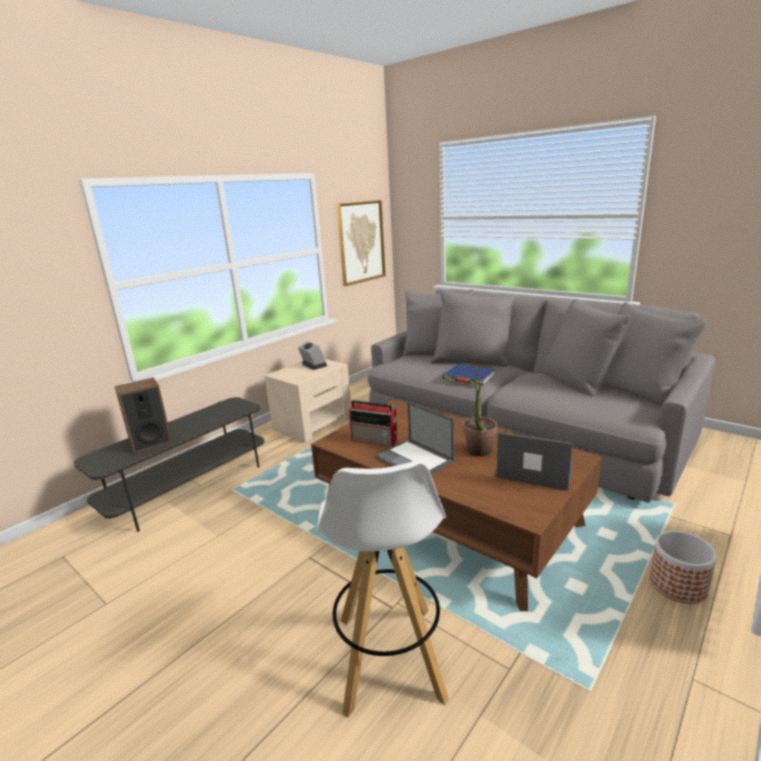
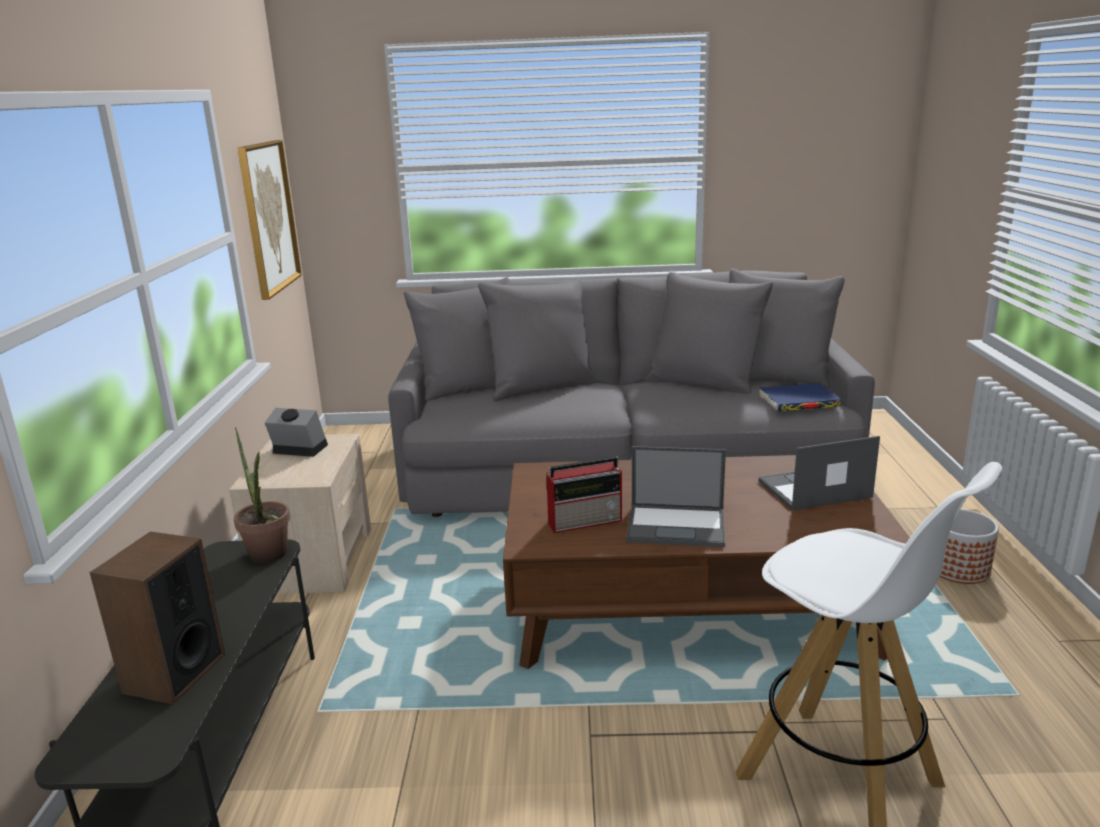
camera: 40 degrees left, 0 degrees up
blue book [443,364,494,385] -> blue book moved to [759,383,842,411]
potted plant [463,367,498,456] -> potted plant moved to [234,427,290,563]

